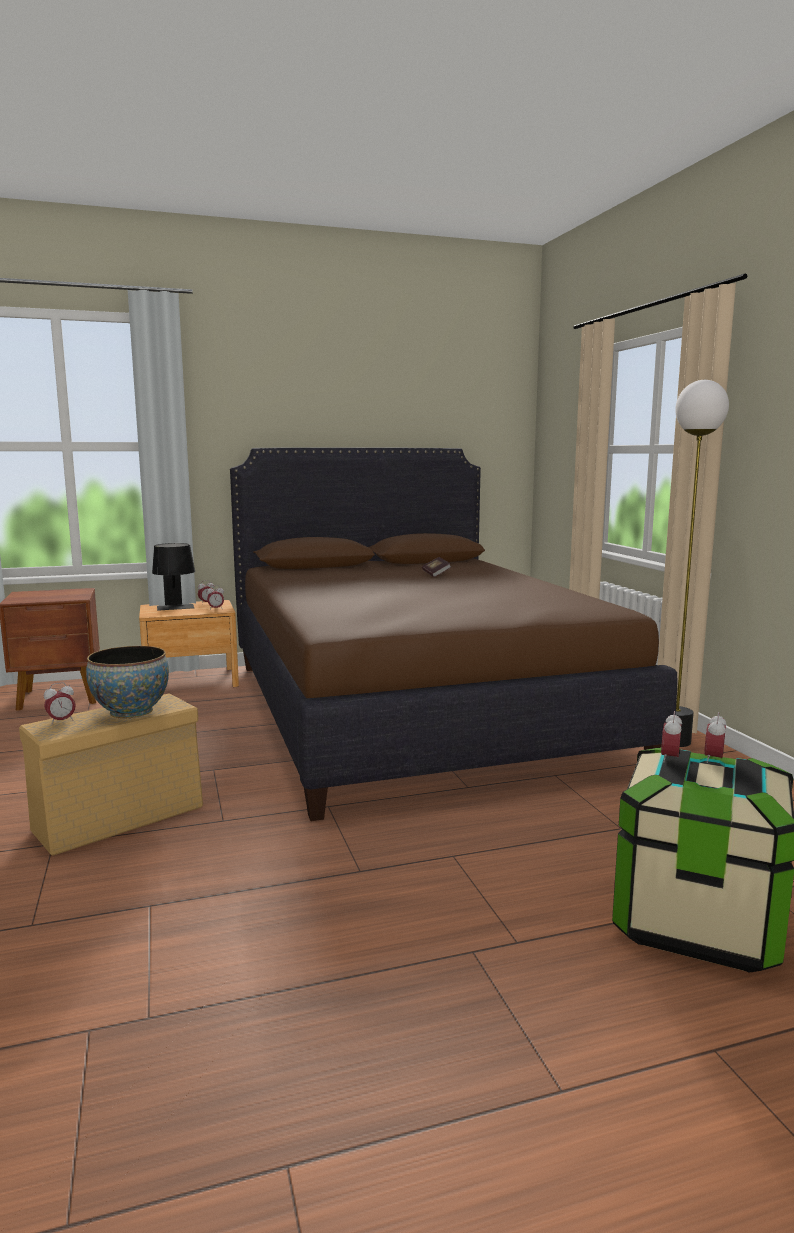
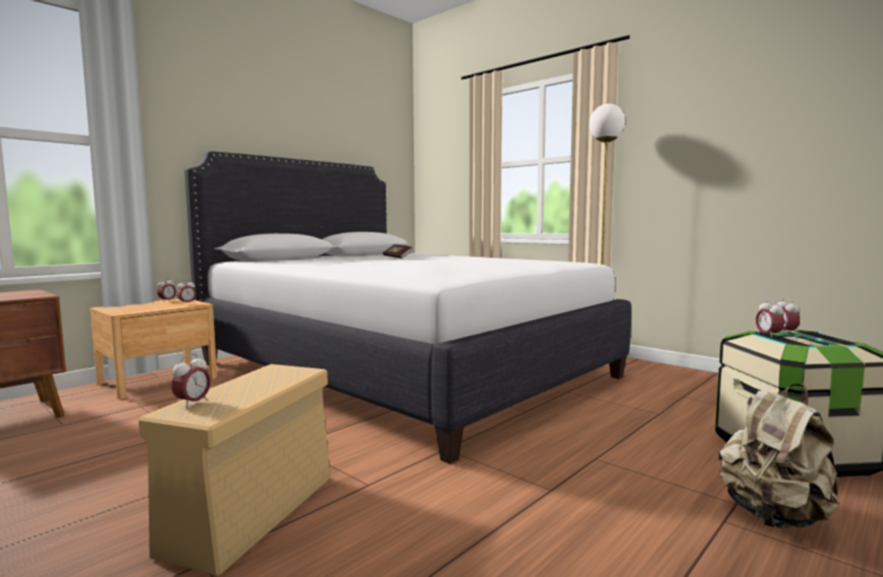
camera: 30 degrees left, 5 degrees down
bowl [86,646,169,719] -> none
black table lamp [152,543,195,611] -> none
brown bed [230,447,677,821] -> white bed [184,151,631,464]
none -> beige backpack [719,384,839,528]

